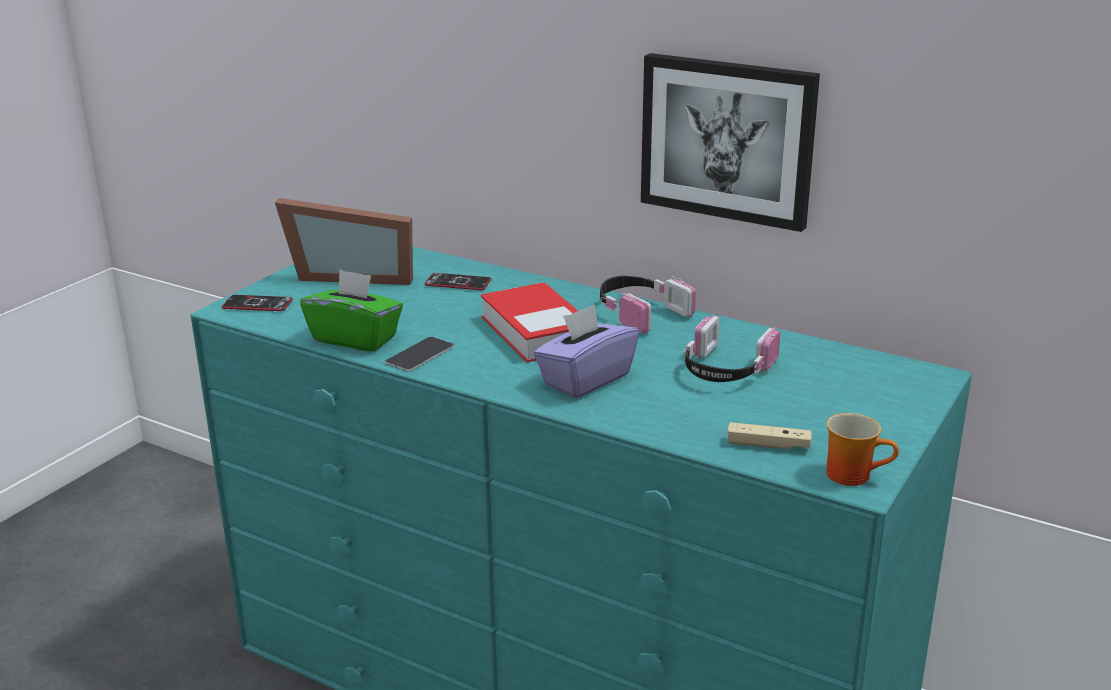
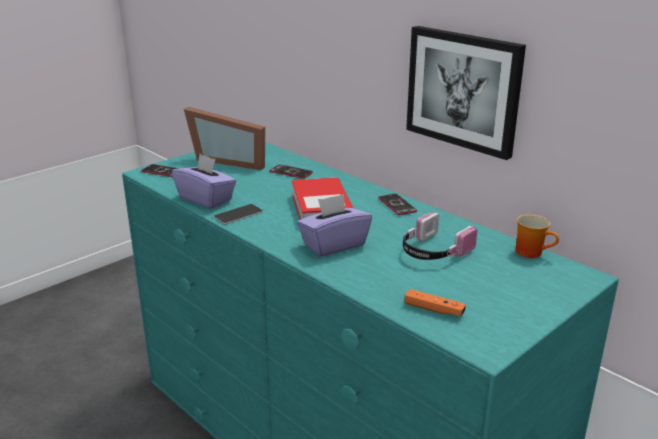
camera: 15 degrees right, 0 degrees up
green tissue box [300,269,403,352] -> purple tissue box [172,154,236,209]
headphones [600,276,696,334] -> phone [378,194,417,215]
beige game controller [728,422,812,450] -> orange game controller [405,289,466,316]
mug [826,413,899,486] -> mug moved to [516,214,559,258]

